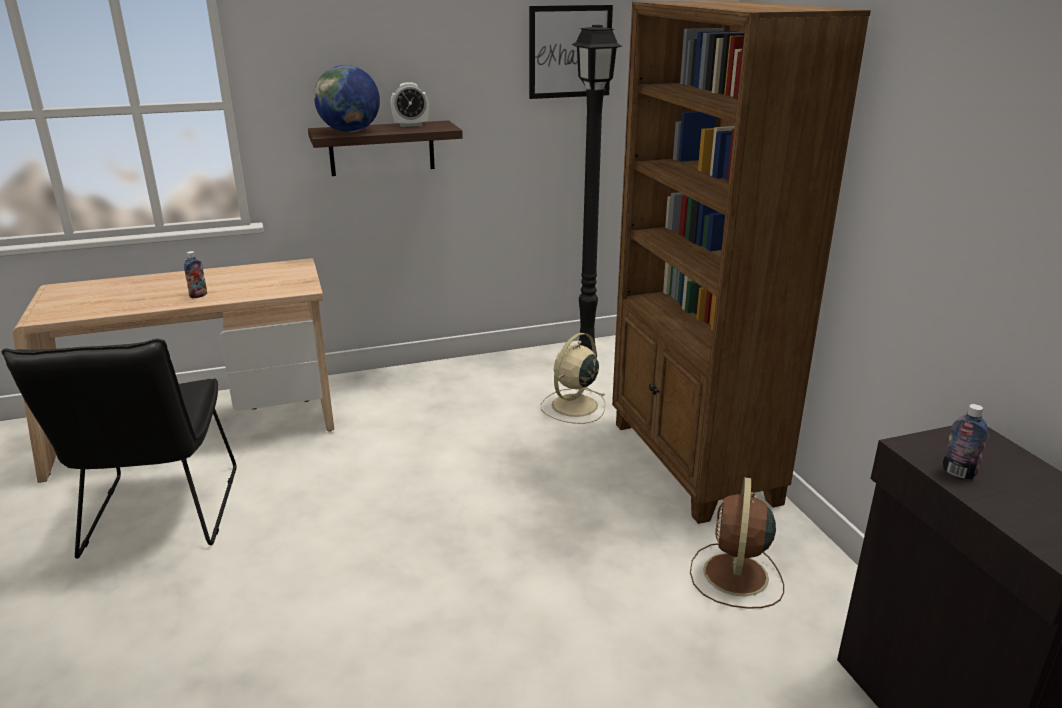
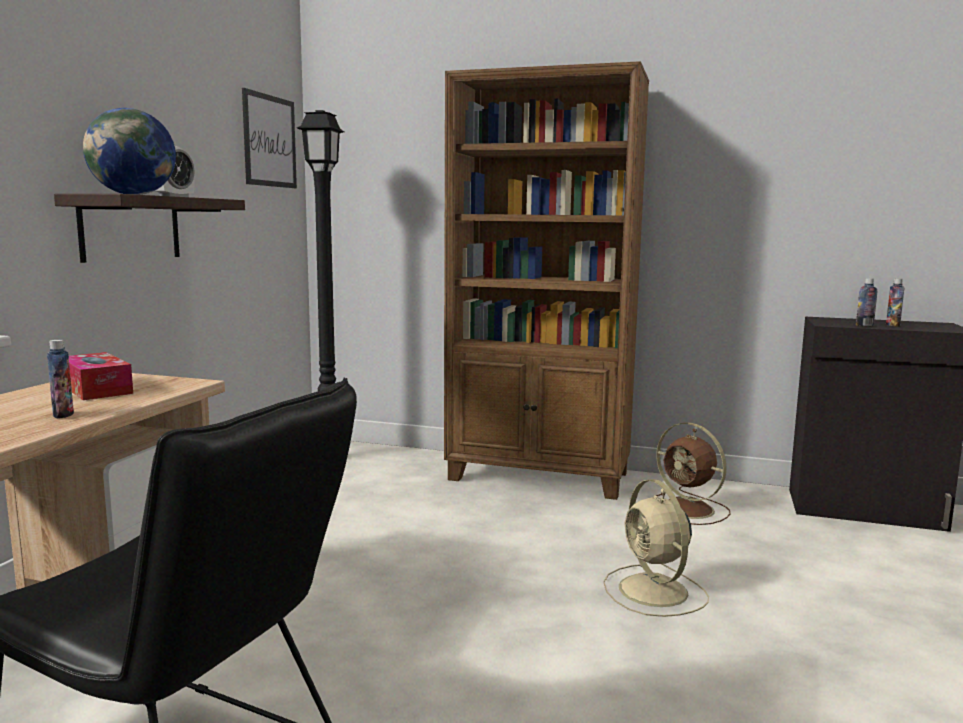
camera: 55 degrees left, 15 degrees down
beige fan [541,333,606,424] -> beige fan moved to [603,479,709,617]
none -> tissue box [69,352,133,400]
none -> bottle [886,278,904,327]

